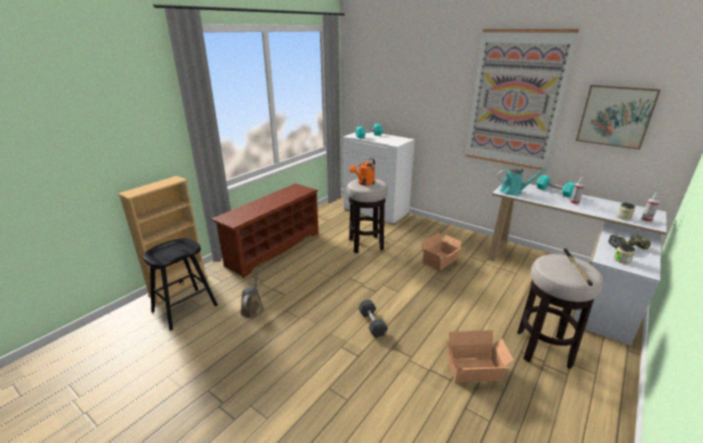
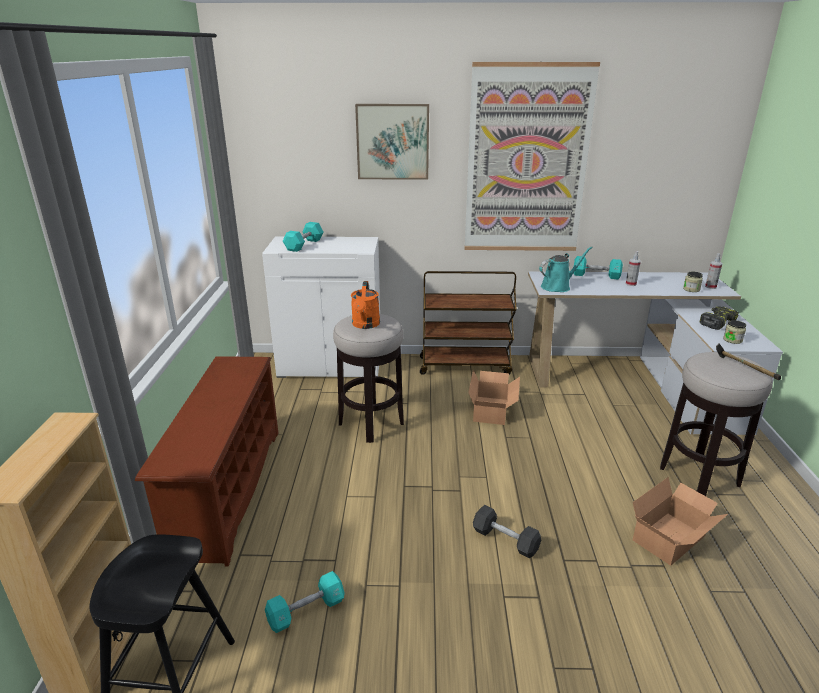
camera: 35 degrees left, 0 degrees up
brown watering can [240,267,264,318] -> turquoise dumbbell [265,571,345,633]
picture [576,85,661,150] -> picture moved to [355,104,429,180]
none -> brown cart [420,271,517,375]

